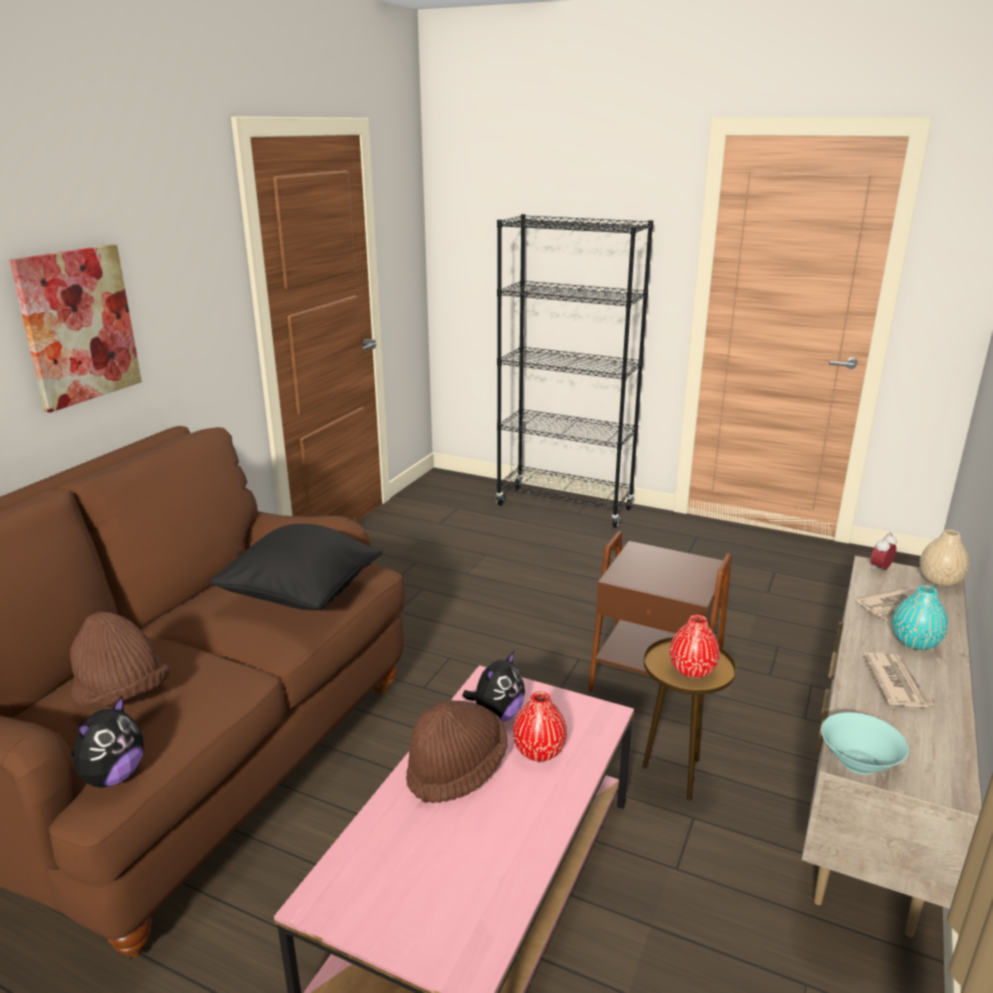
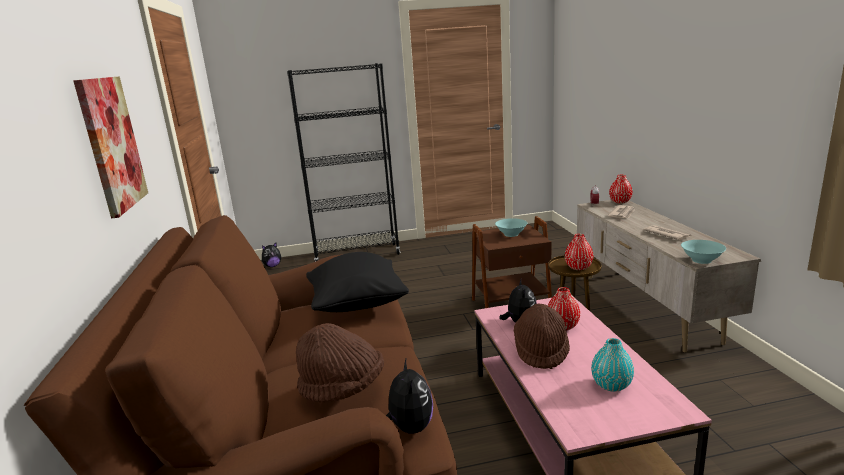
camera: 35 degrees left, 5 degrees down
turquoise vase [892,585,948,650] -> turquoise vase moved to [591,338,634,392]
beige vase [919,529,969,587] -> red vase [609,175,633,204]
none -> plush toy [262,243,281,267]
none -> turquoise bowl [495,218,527,237]

